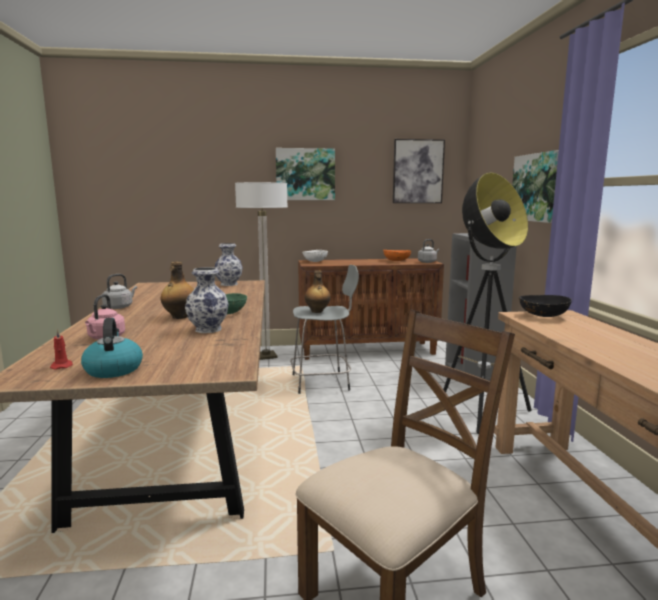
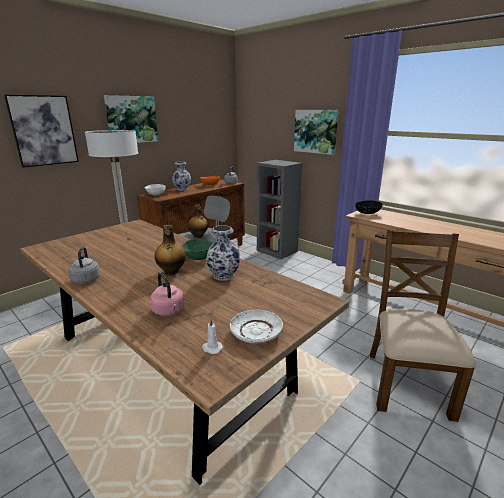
camera: 40 degrees left, 10 degrees up
red candle [50,329,73,369] -> white candle [202,319,223,354]
kettle [81,318,143,378] -> white plate [230,310,283,343]
vase [215,243,243,286] -> vase moved to [172,162,191,191]
picture [393,139,445,203] -> picture moved to [4,95,79,168]
floor lamp [443,172,532,434] -> none

